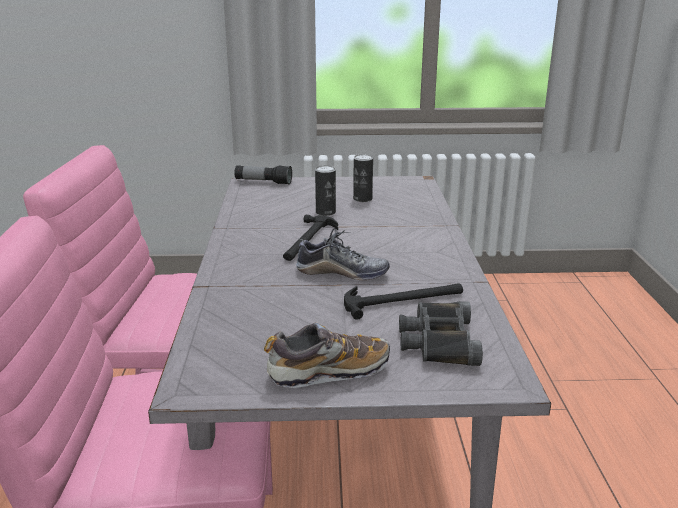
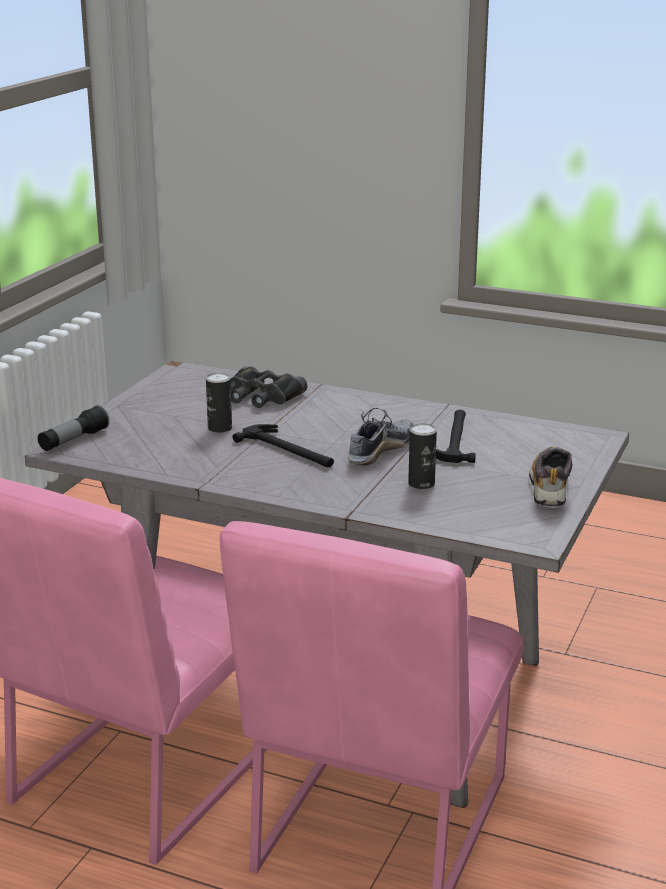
camera: 65 degrees left, 0 degrees up
can [353,154,373,202] -> can moved to [408,423,437,489]
black binoculars [399,301,483,366] -> black binoculars moved to [230,366,308,408]

